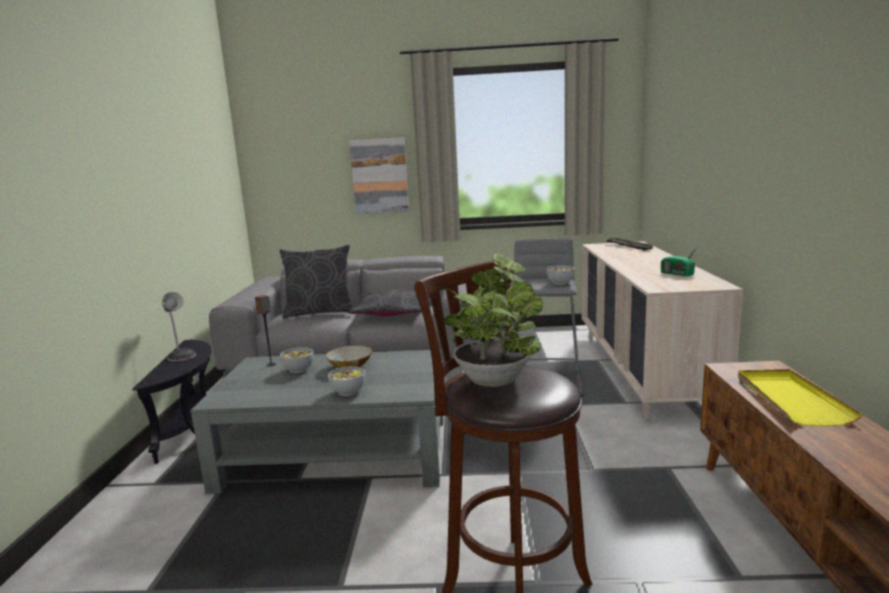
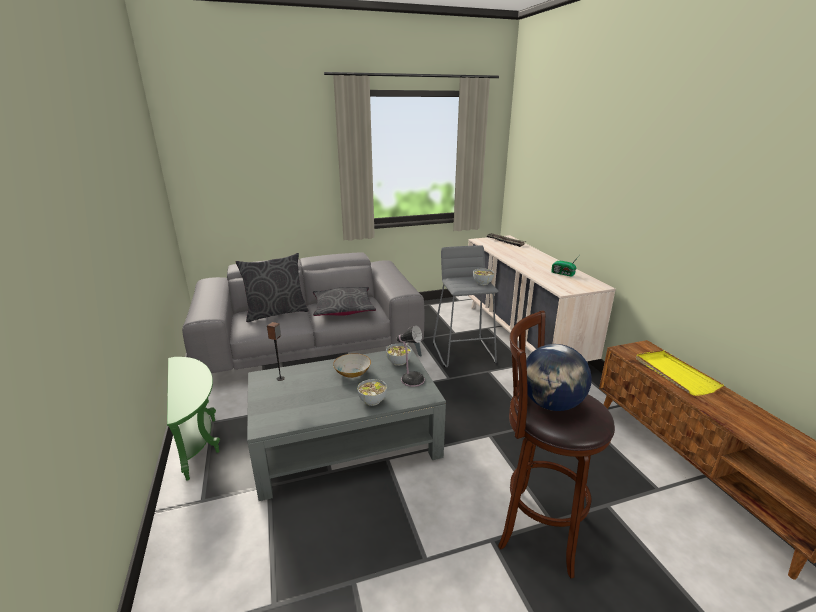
camera: 20 degrees left, 10 degrees up
black side table [132,340,212,464] -> green side table [167,357,220,480]
table lamp [162,292,196,362] -> table lamp moved to [396,325,425,387]
bowl [280,347,314,373] -> bowl moved to [386,344,412,366]
picture [349,137,409,214] -> none
potted plant [441,253,543,387] -> globe [526,344,592,411]

